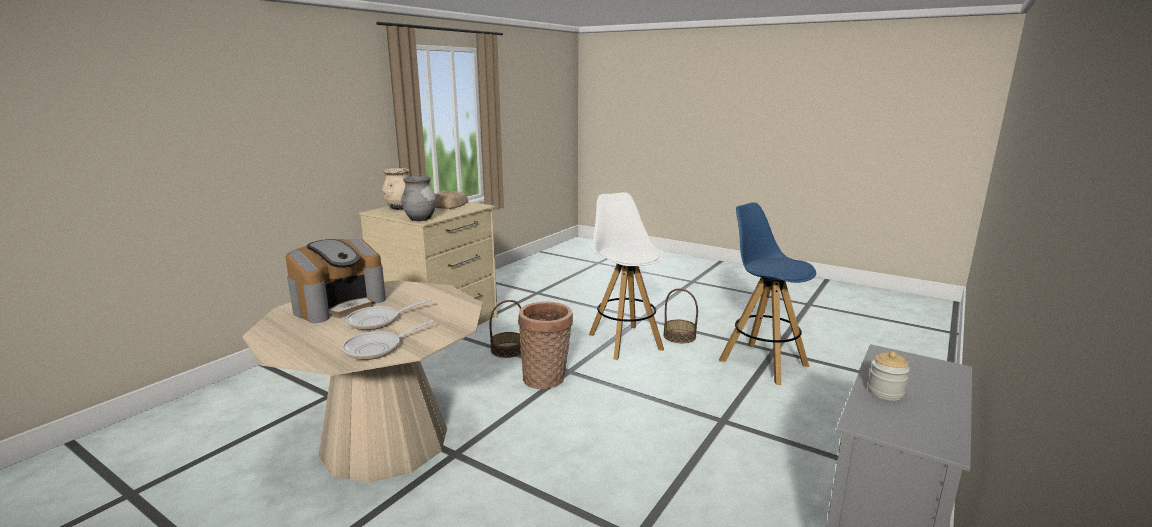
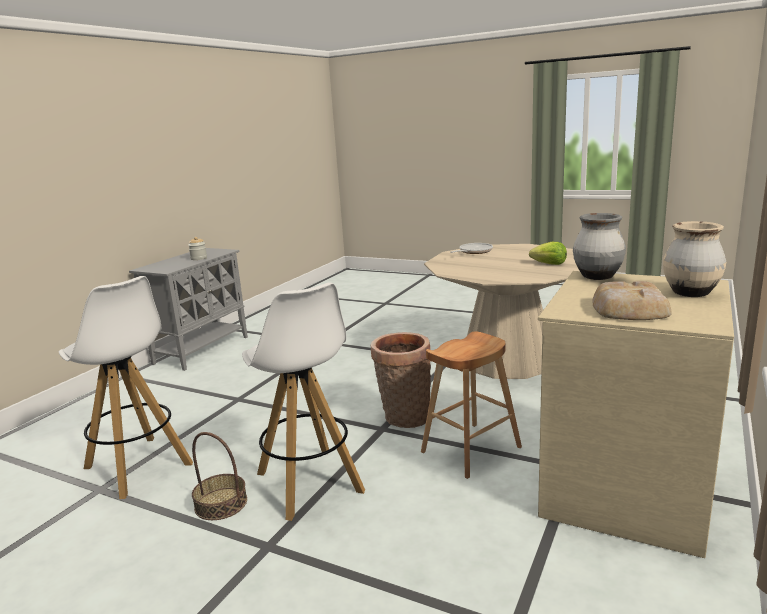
camera: 175 degrees right, 0 degrees up
coffee machine [286,238,386,323] -> lettuce [529,242,567,265]
frying pan [346,299,432,330] -> none
basket [489,300,521,358] -> brown stool [421,331,522,479]
blue stool [719,202,816,385] -> white stool [59,276,193,499]

